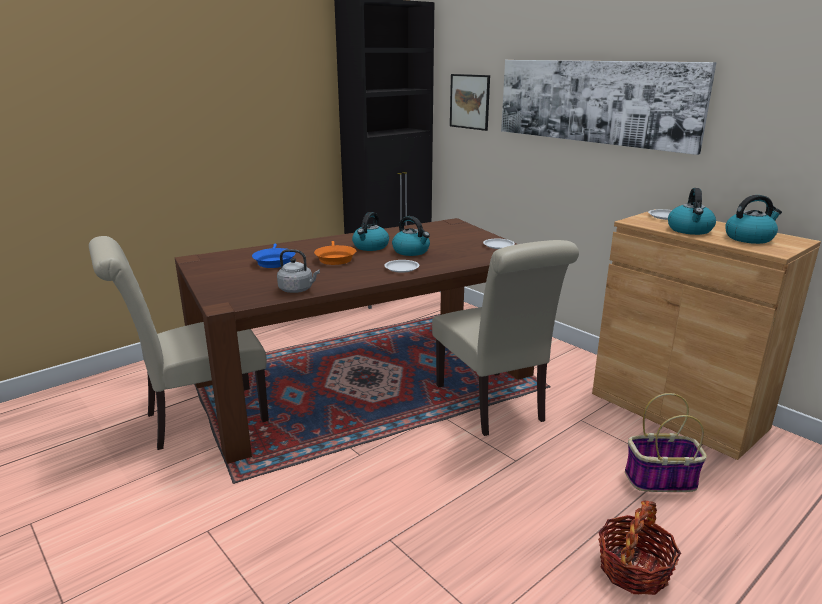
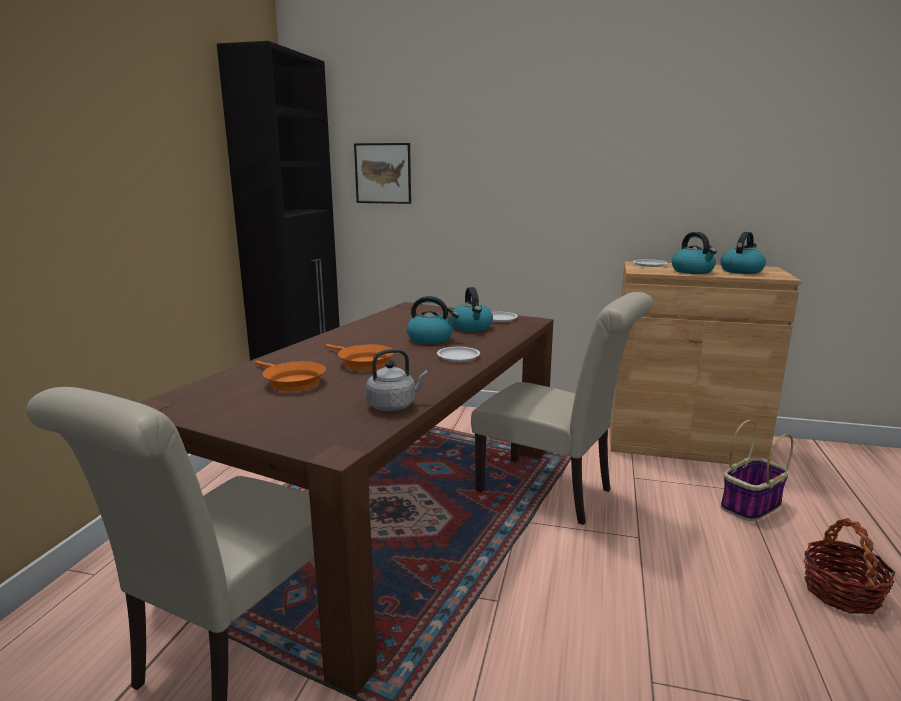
camera: 35 degrees left, 5 degrees down
blue frying pan [252,244,295,268] -> orange frying pan [255,361,326,391]
kettle [352,212,389,251] -> kettle moved to [453,287,493,332]
picture [501,60,717,155] -> none

